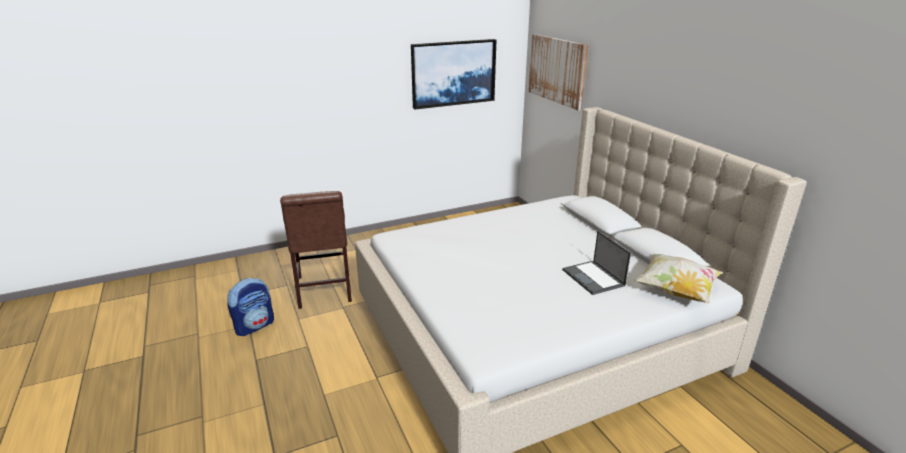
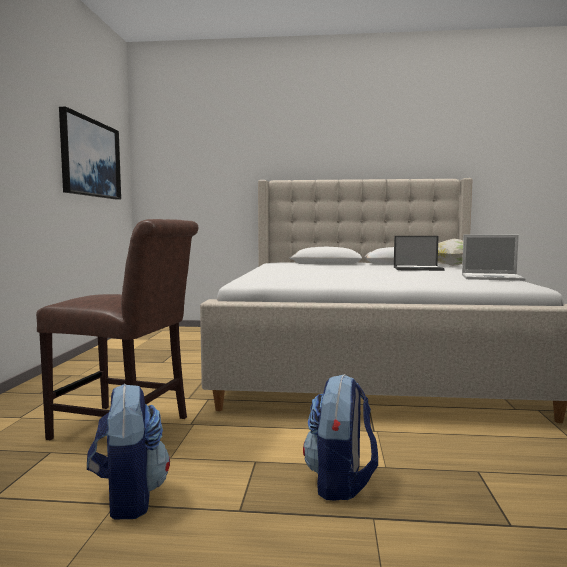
camera: 60 degrees left, 20 degrees down
picture [529,34,588,111] -> none
none -> backpack [303,374,378,500]
none -> laptop [462,234,526,281]

